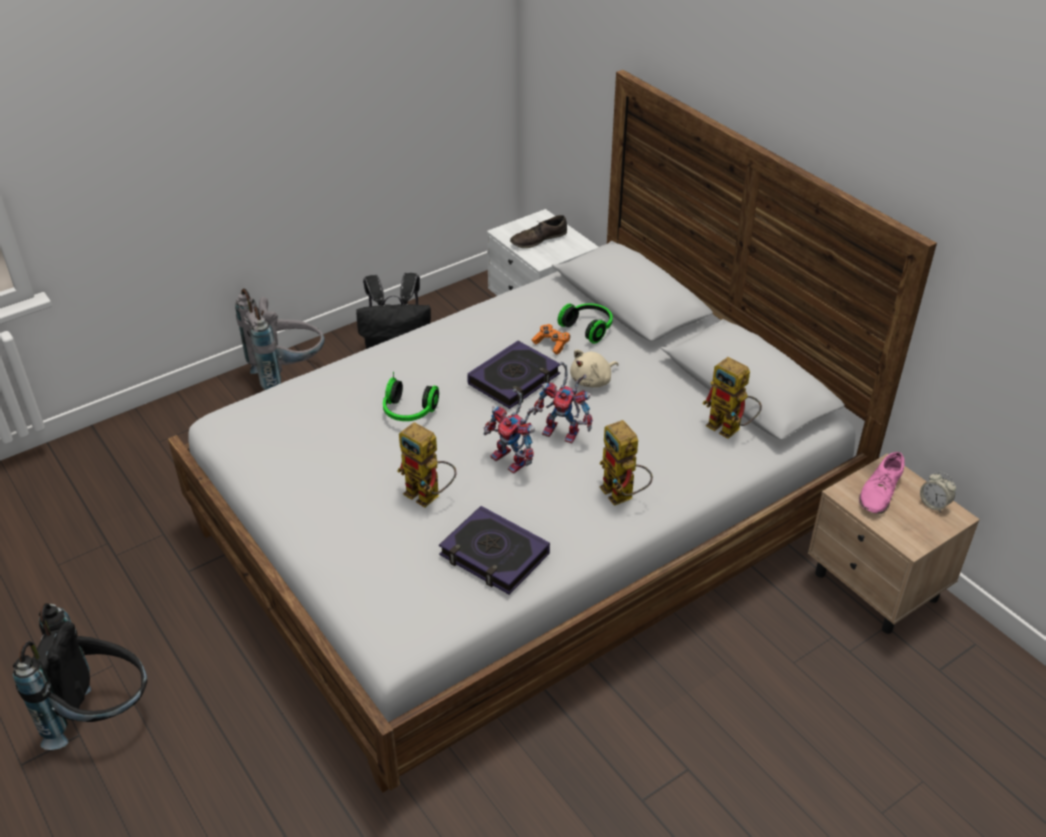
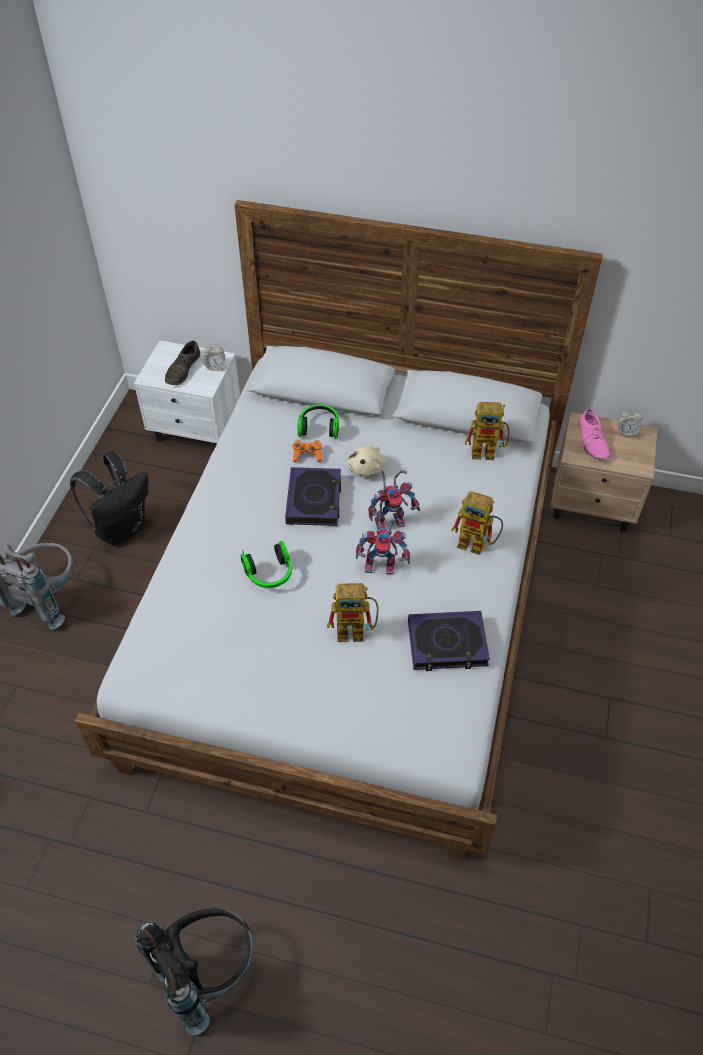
camera: 40 degrees left, 10 degrees up
none -> alarm clock [203,344,225,371]

